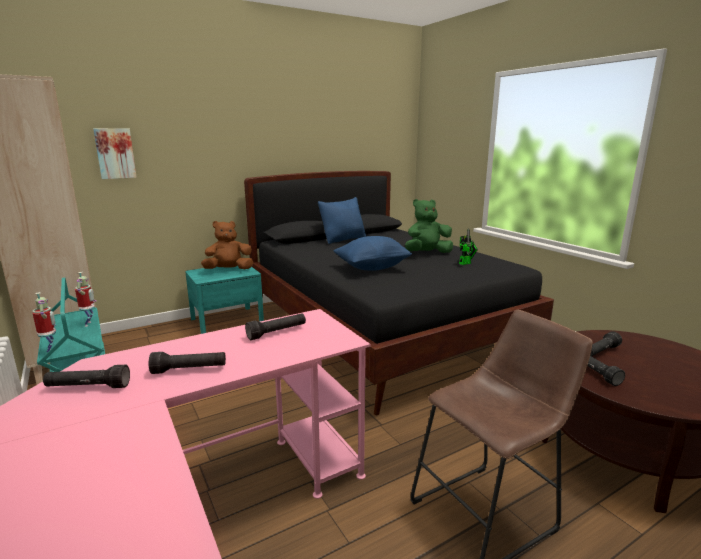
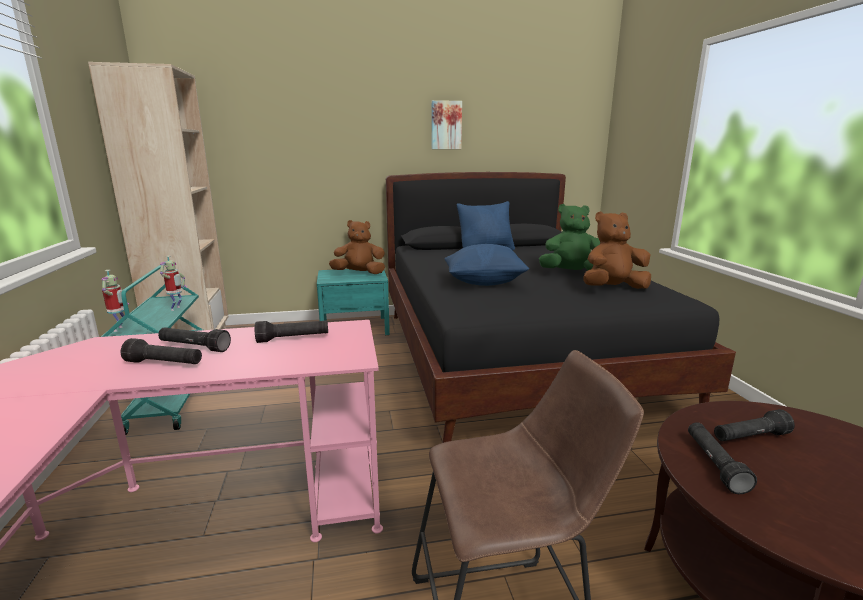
camera: 20 degrees right, 0 degrees up
black flashlight [43,365,130,388] -> black flashlight moved to [158,327,231,352]
picture [93,128,137,179] -> picture moved to [432,100,462,149]
toy robot [459,228,478,265] -> brown plush toy [583,211,651,289]

